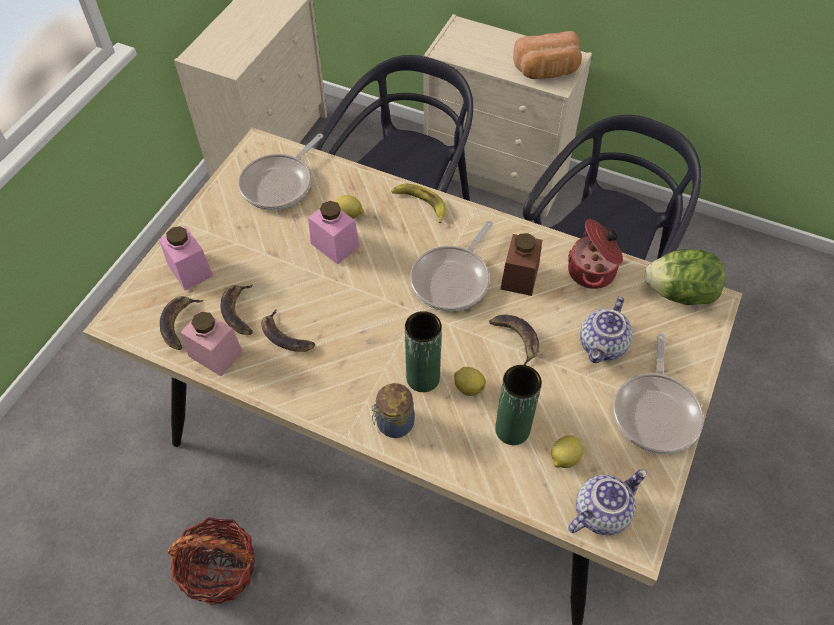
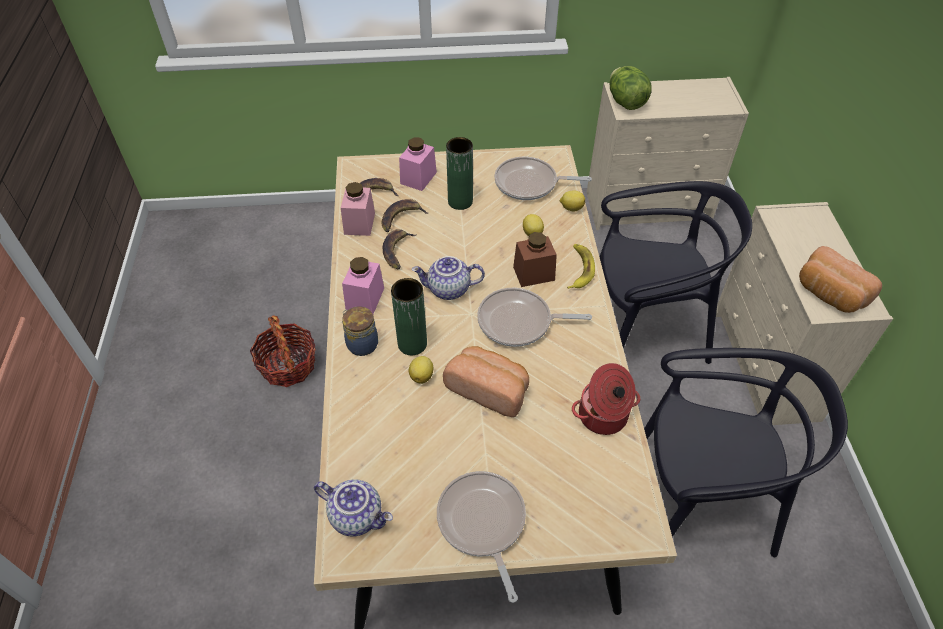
camera: 60 degrees right, 5 degrees down
pink jar [308,201,360,265] -> pink jar moved to [342,257,384,314]
banana [489,315,539,365] -> bread [443,346,529,417]
green vase [495,365,542,445] -> green vase moved to [446,137,473,210]
brown jar [501,233,542,296] -> brown jar moved to [513,232,557,287]
lemon [551,435,583,468] -> lemon moved to [560,191,585,212]
teapot [580,297,633,363] -> teapot moved to [412,256,485,300]
frying pan [613,333,704,454] -> frying pan turned 90 degrees clockwise [437,471,526,603]
lettuce [645,249,725,305] -> lettuce moved to [610,66,652,110]

